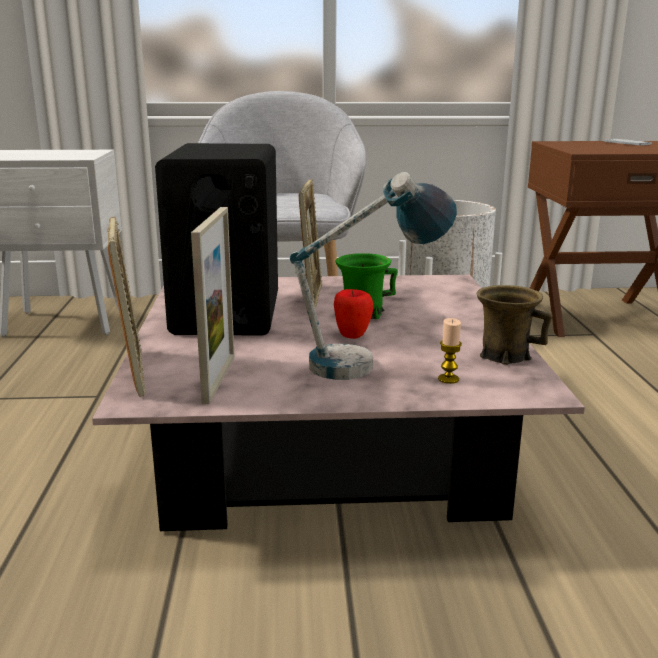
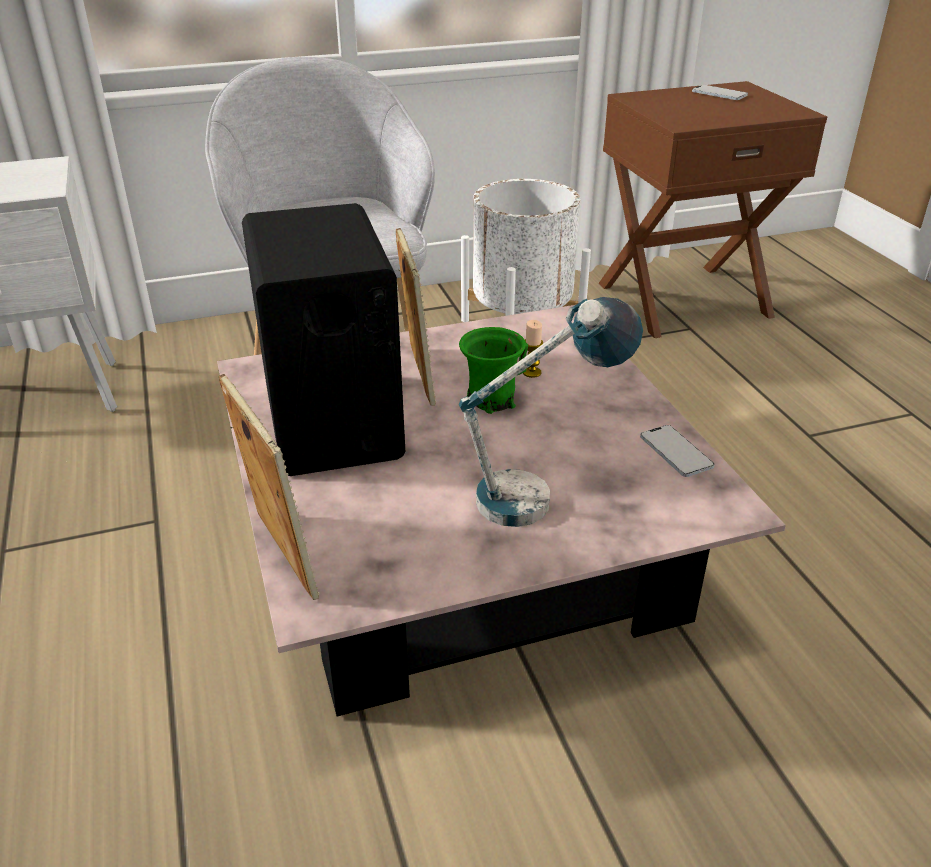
camera: 15 degrees left, 15 degrees up
picture frame [191,207,235,404] -> none
apple [334,289,373,339] -> none
candle [438,318,462,384] -> candle moved to [523,320,543,378]
brown mug [477,285,553,365] -> phone [640,425,715,477]

